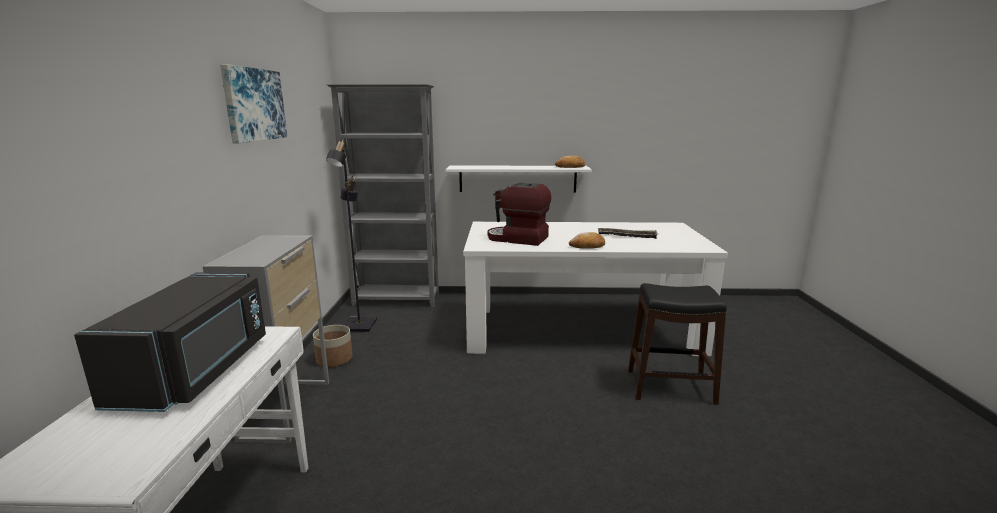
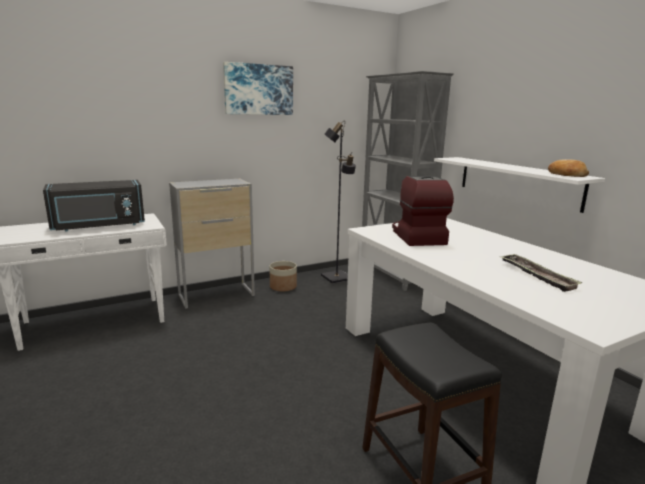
camera: 60 degrees right, 0 degrees up
bread [569,232,605,249] -> none

